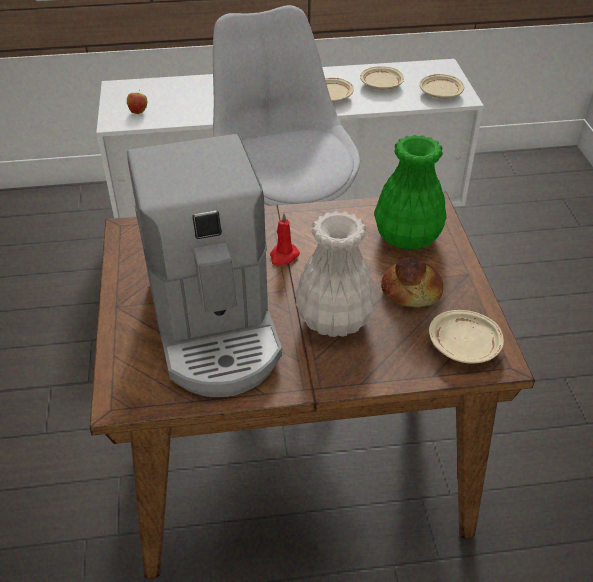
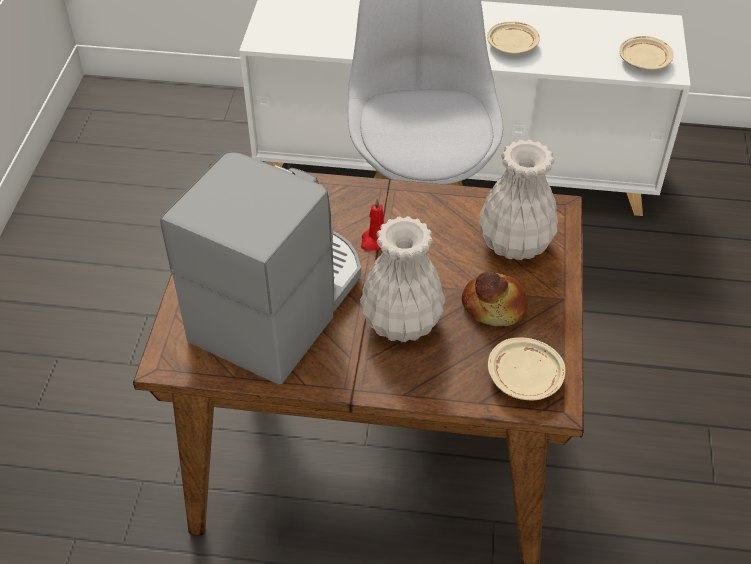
camera: 15 degrees right, 5 degrees up
apple [127,90,147,114] -> none
coffee machine [127,134,282,397] -> coffee machine turned 150 degrees counterclockwise [160,152,361,385]
beige plate [360,66,404,90] -> none
green vase [374,135,447,250] -> white vase [479,140,558,260]

